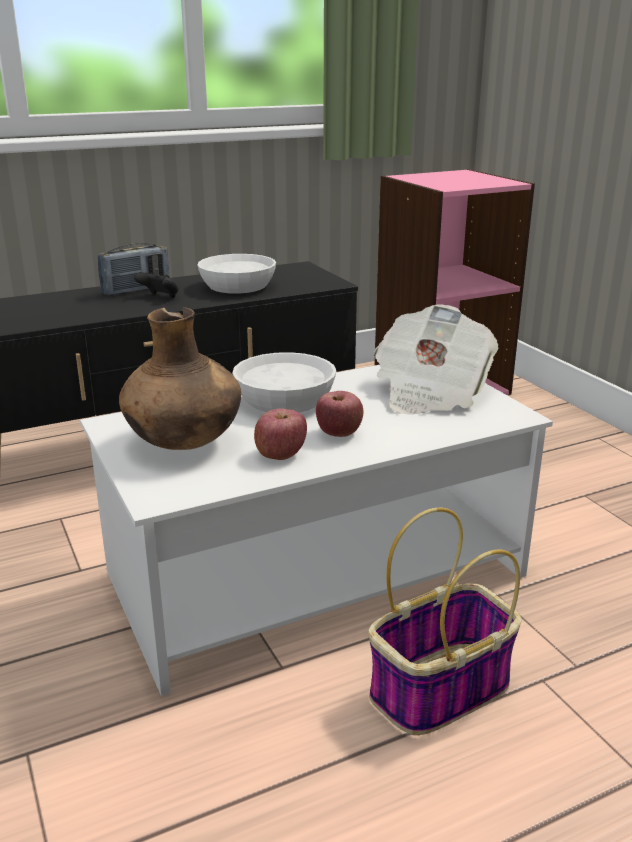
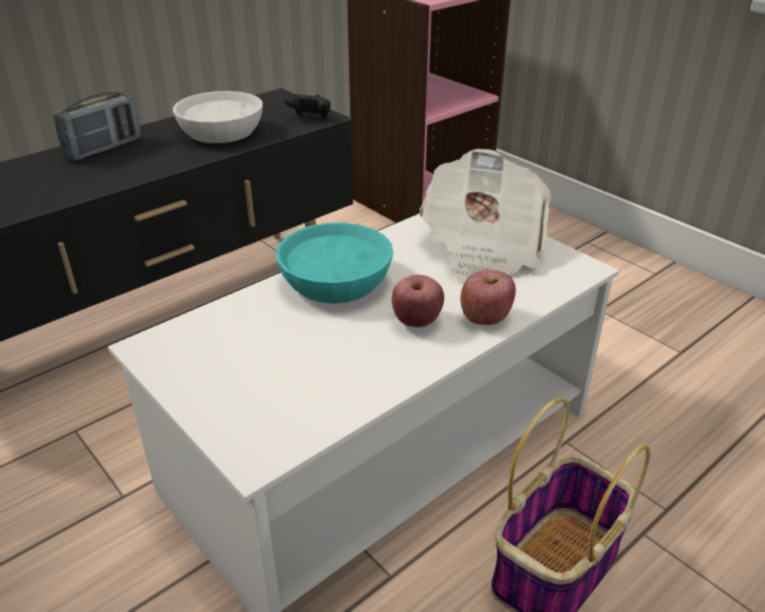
camera: 15 degrees left, 10 degrees up
brown vase [119,307,241,450] -> none
black game controller [134,273,179,298] -> black game controller moved to [284,94,331,118]
white bowl [232,352,336,412] -> turquoise bowl [275,223,393,304]
apple [254,408,307,460] -> apple moved to [460,270,516,325]

